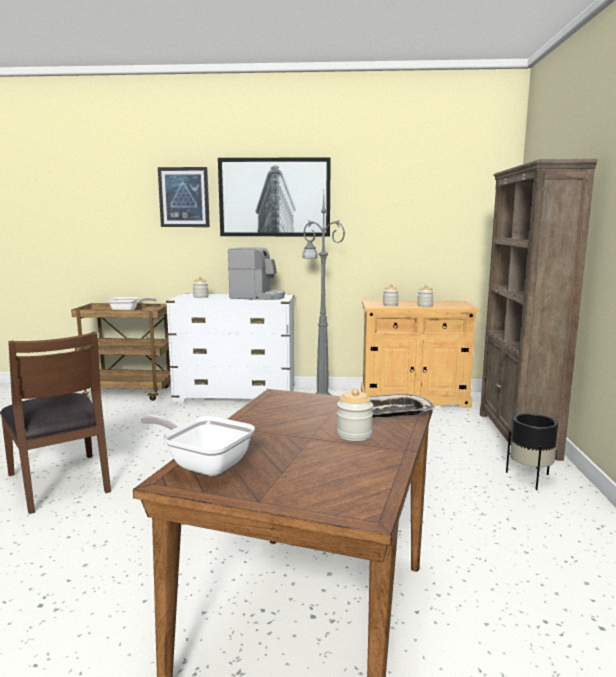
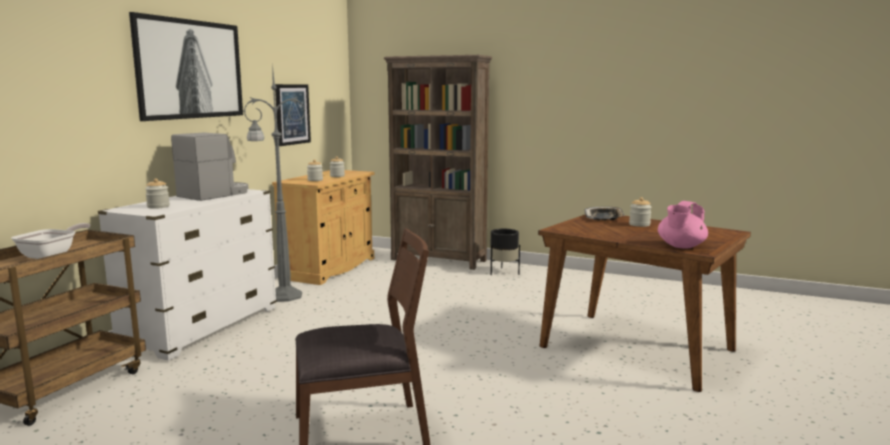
camera: 70 degrees left, 0 degrees up
frying pan [140,415,255,476] -> pink teapot [658,201,708,248]
picture [158,167,210,227] -> picture moved to [275,84,311,146]

